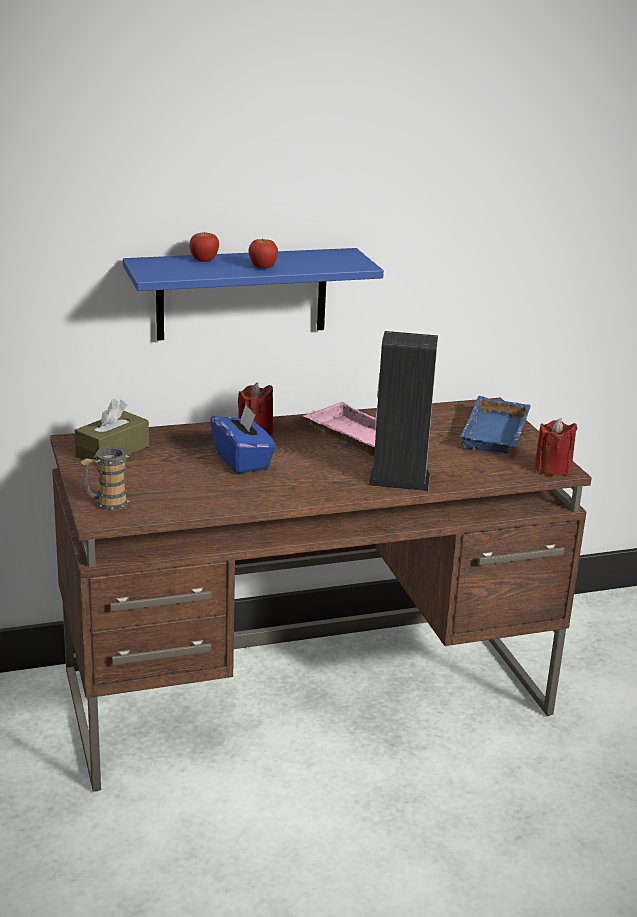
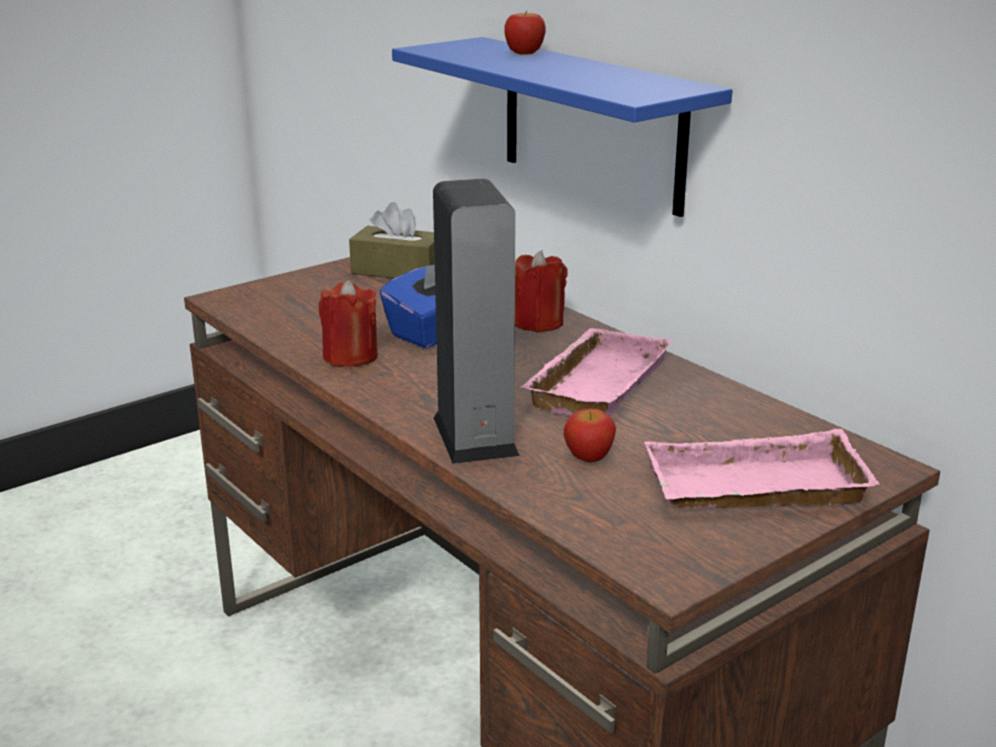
camera: 70 degrees right, 0 degrees up
mug [81,447,131,511] -> none
apple [249,239,278,269] -> apple moved to [564,409,616,462]
blue tray [460,396,531,453] -> pink tray [645,429,880,509]
red candle [534,418,577,476] -> red candle moved to [319,280,378,367]

